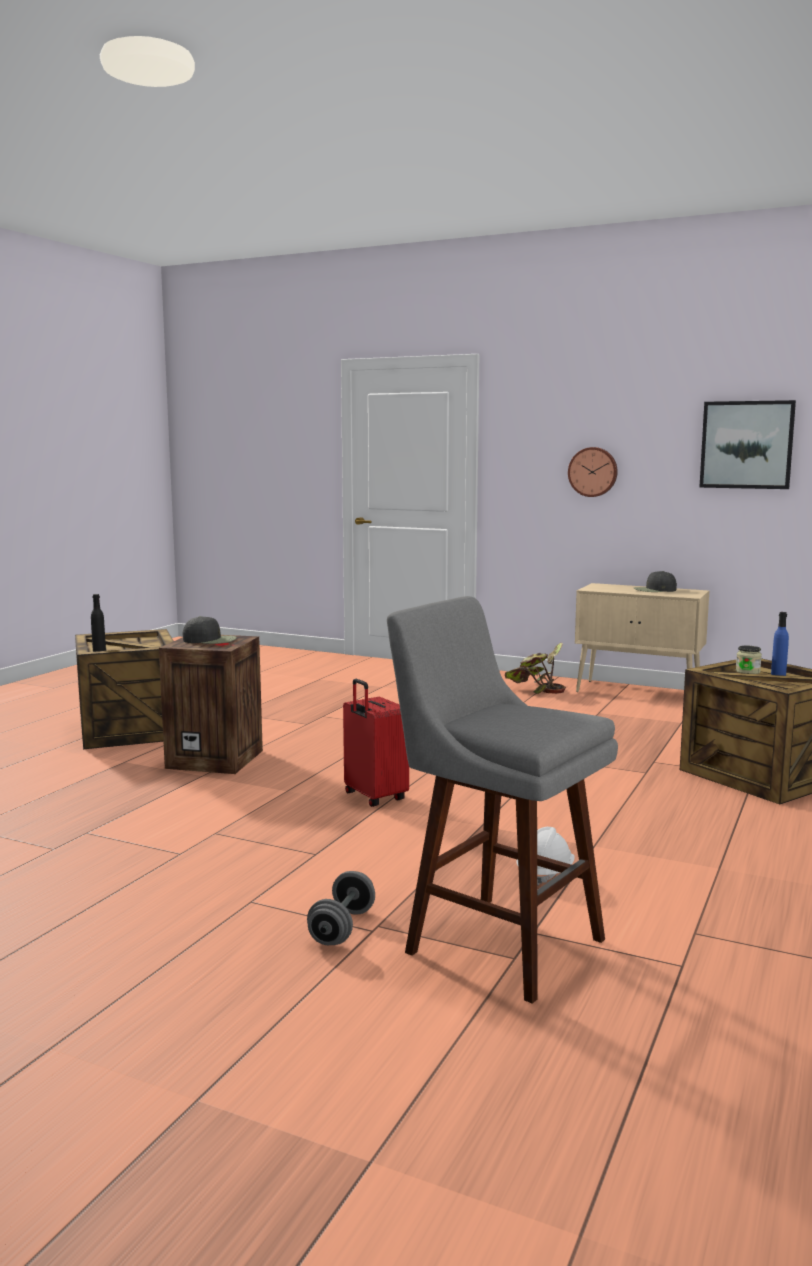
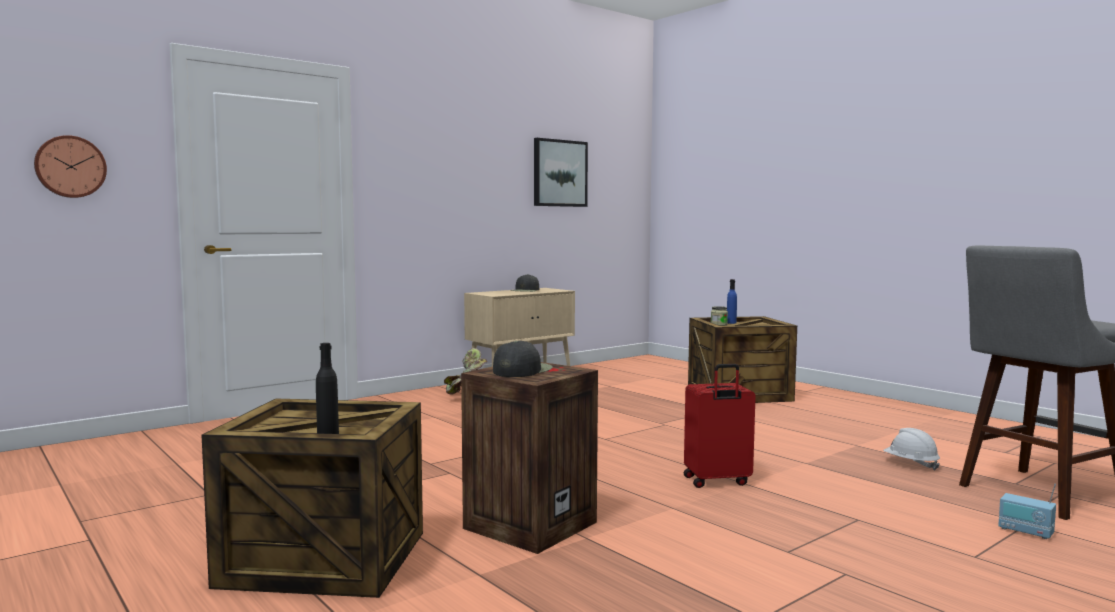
camera: 65 degrees left, 5 degrees down
grey dumbbell [307,871,375,945] -> radio [998,484,1056,539]
wall clock [568,447,618,497] -> wall clock moved to [34,135,107,198]

